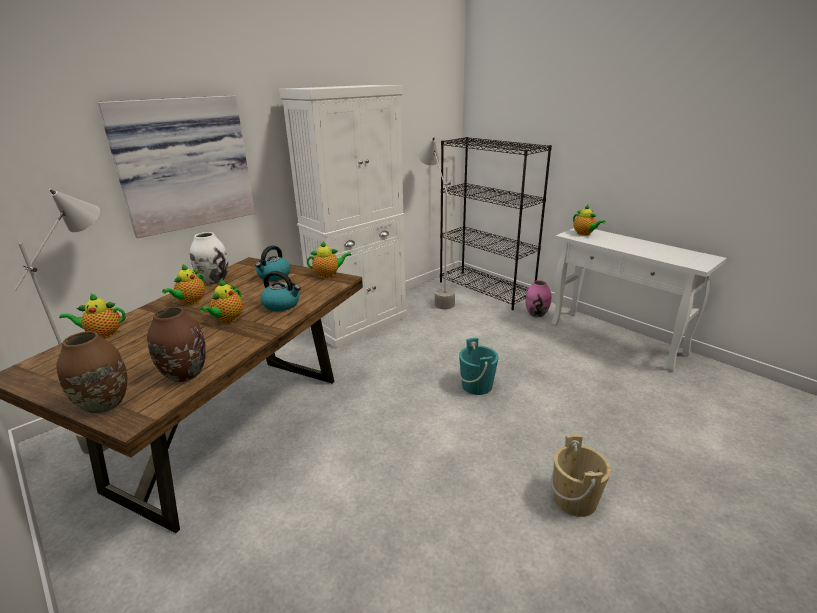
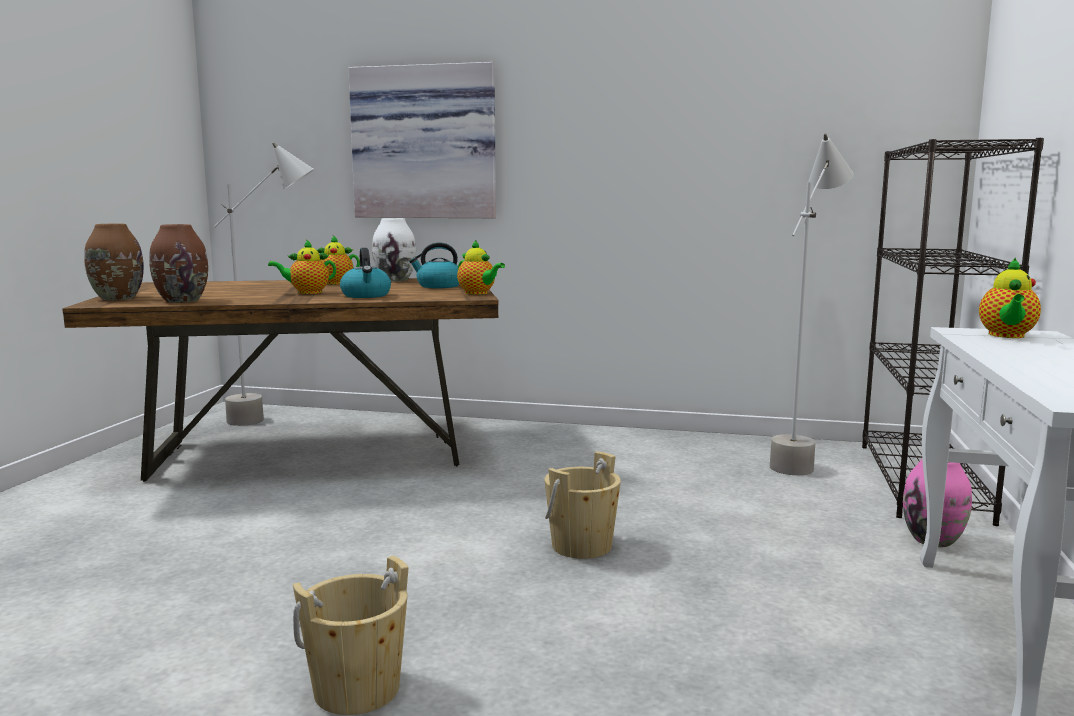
camera: 55 degrees right, 15 degrees down
teapot [59,293,126,339] -> none
white cabinet [279,85,407,348] -> none
turquoise bucket [459,338,499,395] -> beige bucket [544,451,621,559]

